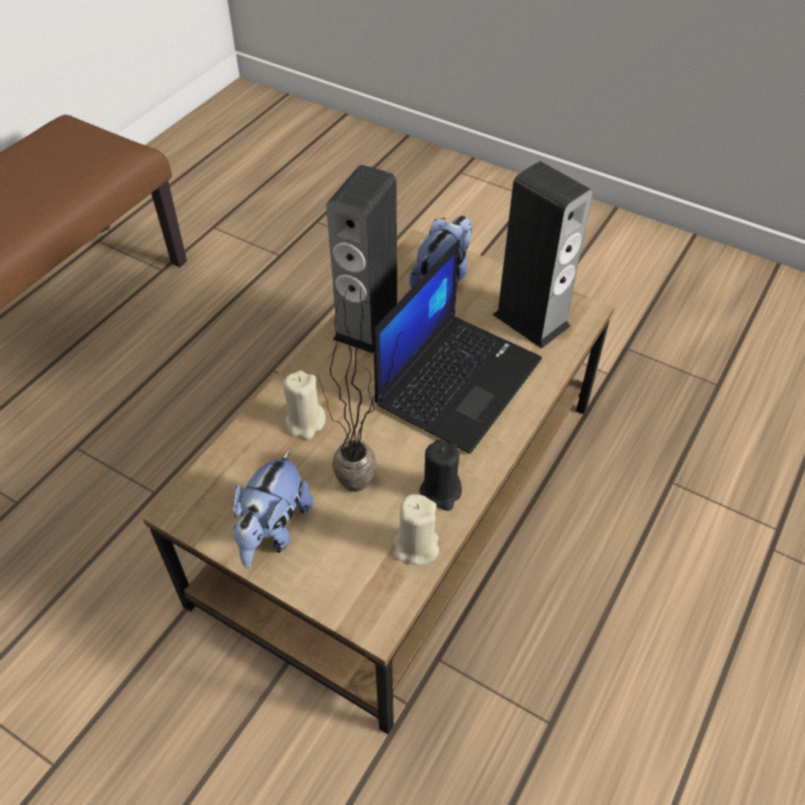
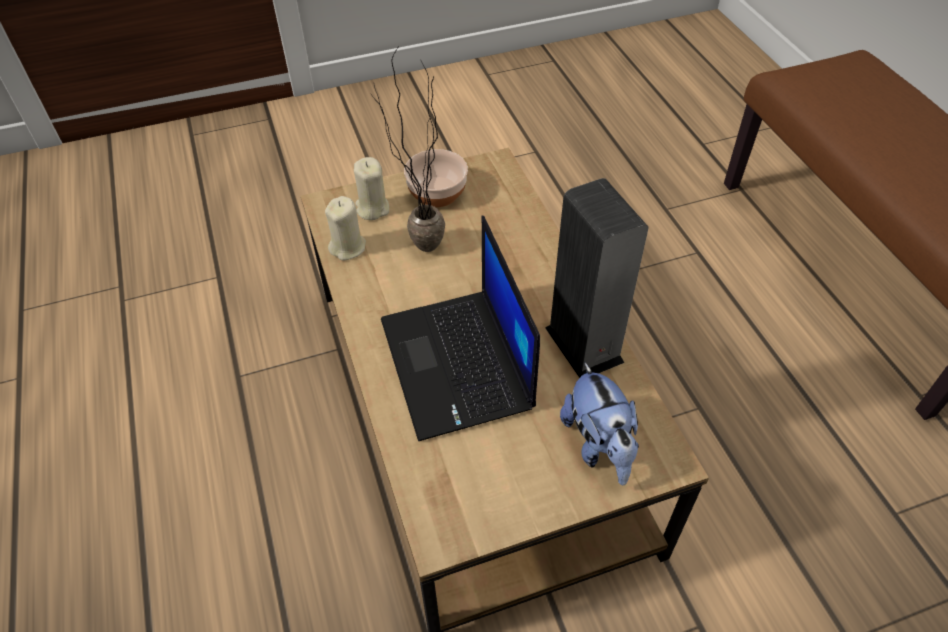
camera: 130 degrees right, 0 degrees up
plush toy [233,449,313,569] -> bowl [404,149,468,207]
beige candle [283,370,326,440] -> beige candle moved to [354,157,389,220]
black candle [420,439,462,511] -> none
speaker [492,161,593,348] -> none

